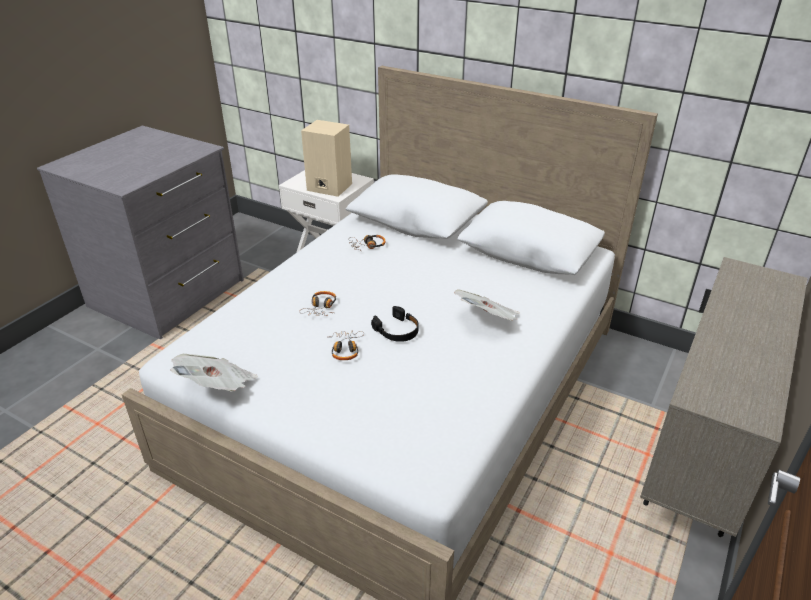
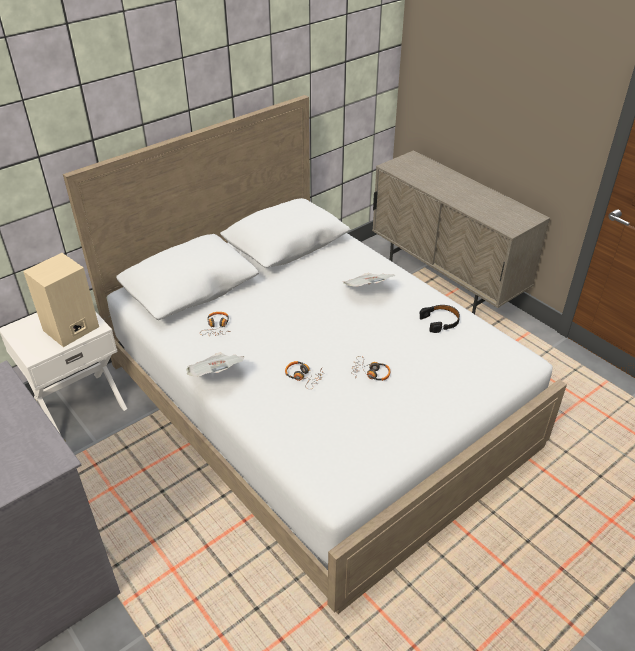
camera: 70 degrees left, 5 degrees up
newspaper [170,354,258,391] -> newspaper moved to [186,353,245,377]
black headphones [371,306,418,342] -> black headphones moved to [420,305,460,333]

